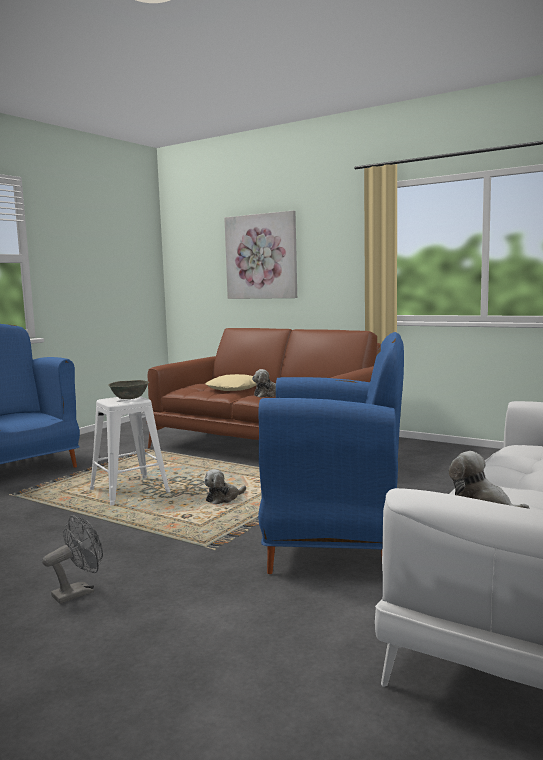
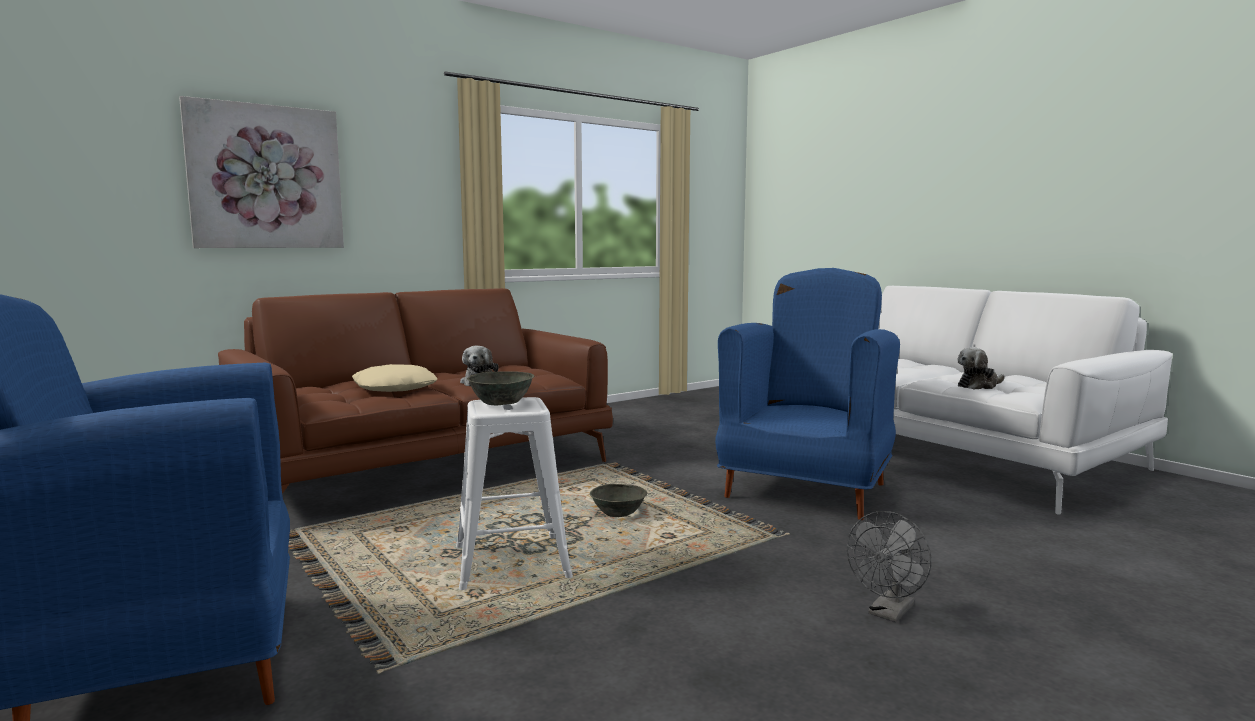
camera: 70 degrees left, 0 degrees up
grey fan [42,515,103,604] -> grey fan turned 120 degrees counterclockwise [847,511,931,622]
plush toy [204,469,246,504] -> grey bowl [590,484,647,517]

